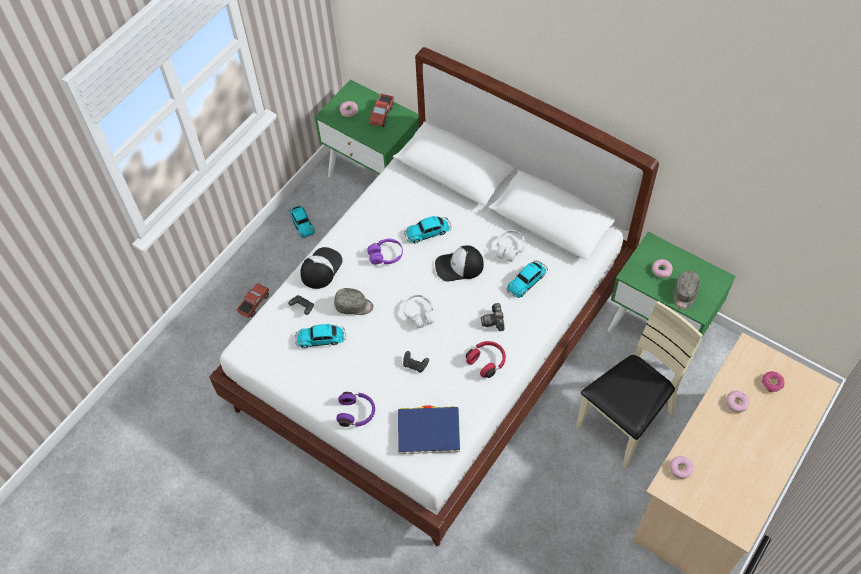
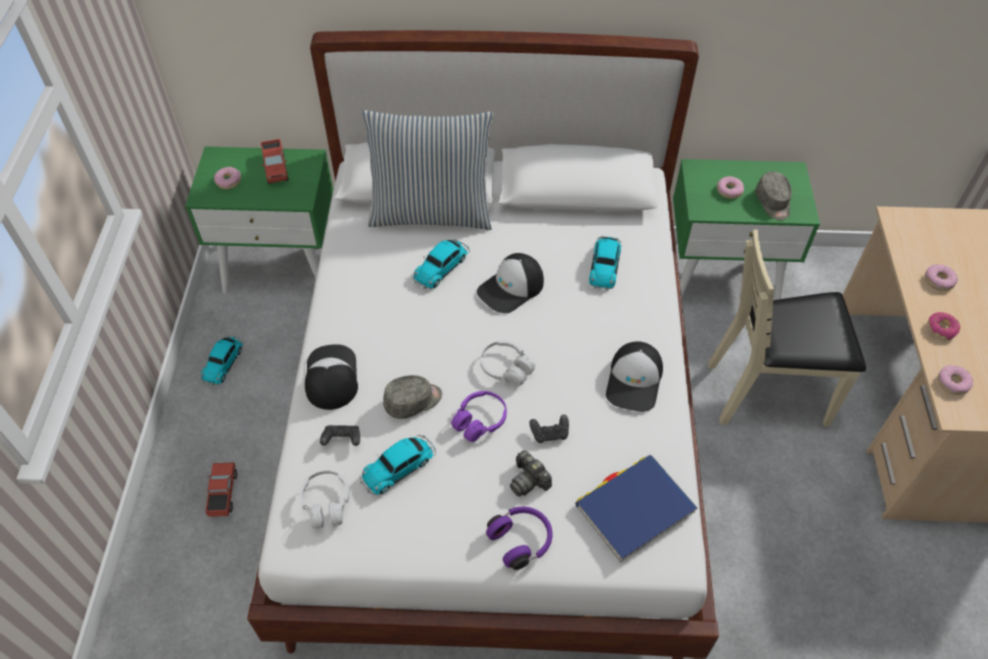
camera: 35 degrees left, 5 degrees down
toy car [288,205,315,238] -> toy car turned 75 degrees clockwise [201,335,244,386]
purple headphones [367,239,403,265] -> purple headphones moved to [451,391,507,442]
red headphones [466,341,506,378] -> cap [606,341,663,412]
camera [481,303,505,331] -> camera moved to [510,450,552,497]
white headphones [496,230,525,262] -> white headphones moved to [299,470,350,529]
beige chair [576,301,703,469] -> beige chair turned 105 degrees counterclockwise [708,229,866,427]
donut [762,371,784,392] -> donut moved to [927,312,961,340]
none -> pillow [362,110,493,230]

